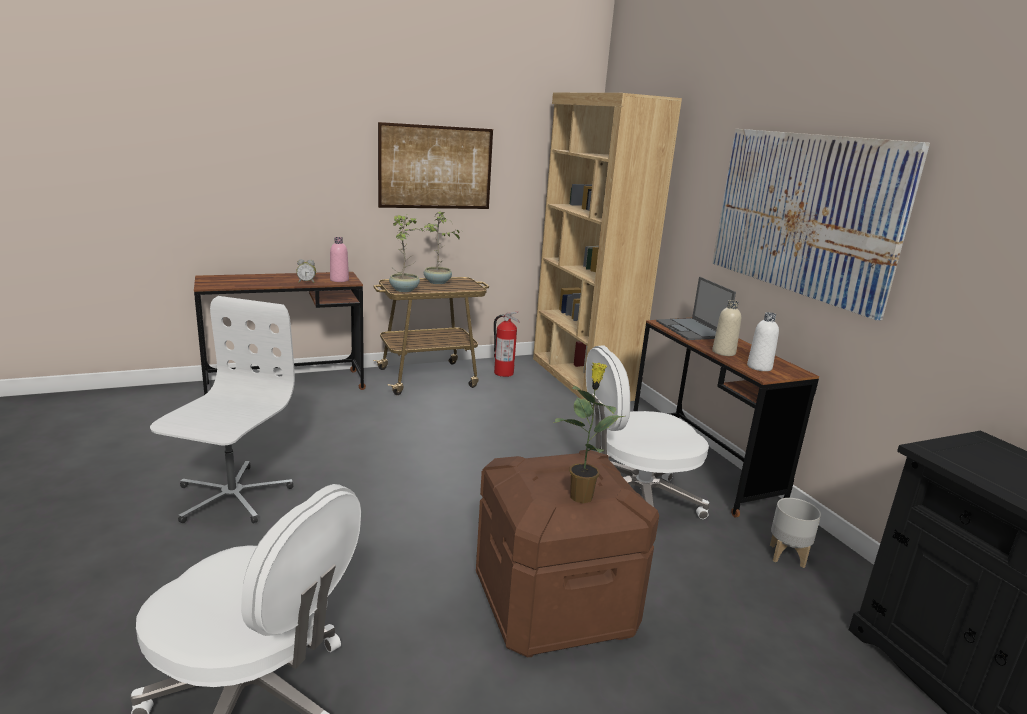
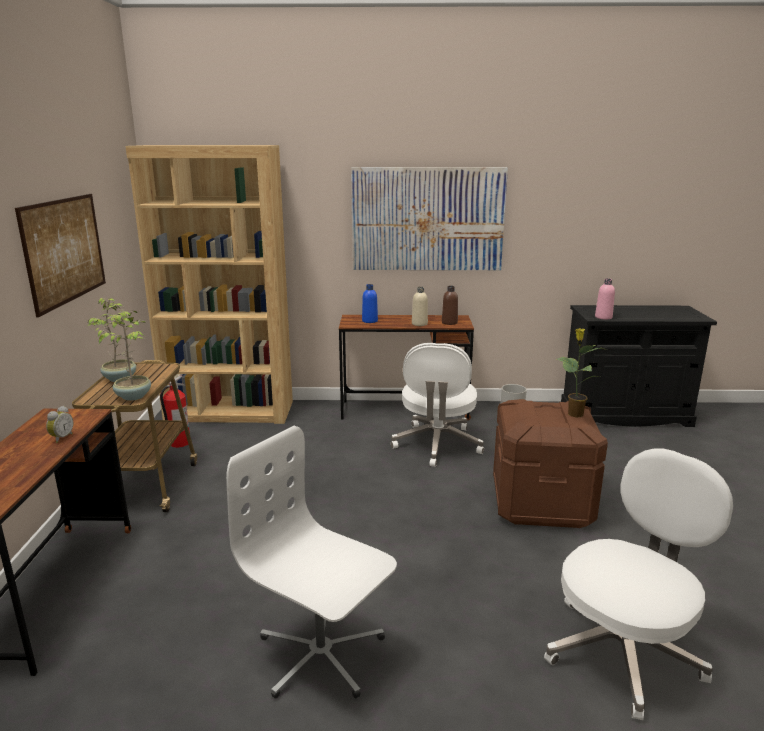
camera: 65 degrees left, 0 degrees up
pink bottle [330,237,349,282] -> pink bottle moved to [595,279,615,320]
laptop [656,277,736,340] -> blue bottle [362,284,378,323]
white bottle [747,312,779,371] -> brown bottle [442,286,458,325]

